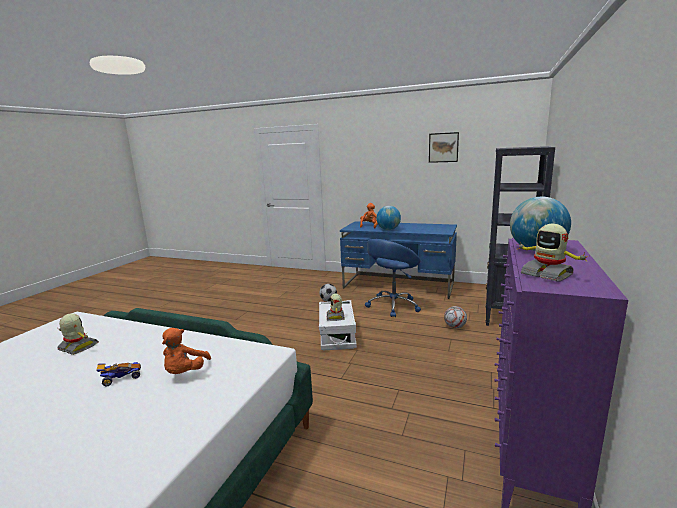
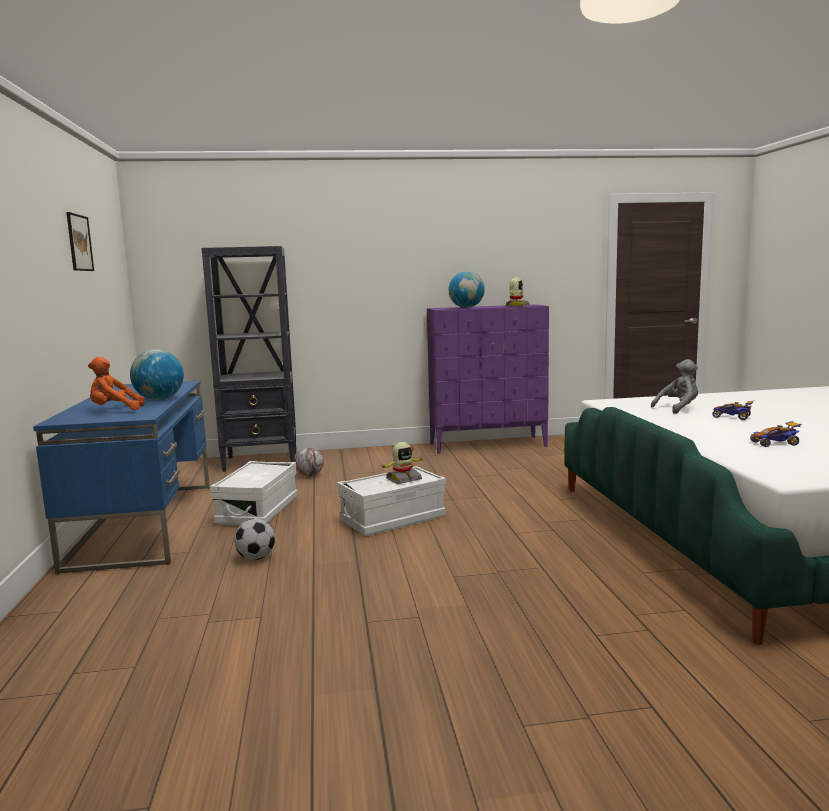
camera: 120 degrees left, 5 degrees down
toy robot [58,313,99,355] -> toy car [750,421,801,447]
orange plush toy [162,328,211,374] -> grey plush toy [651,359,698,414]
blue office chair [365,239,421,317] -> white storage box [210,461,298,526]

